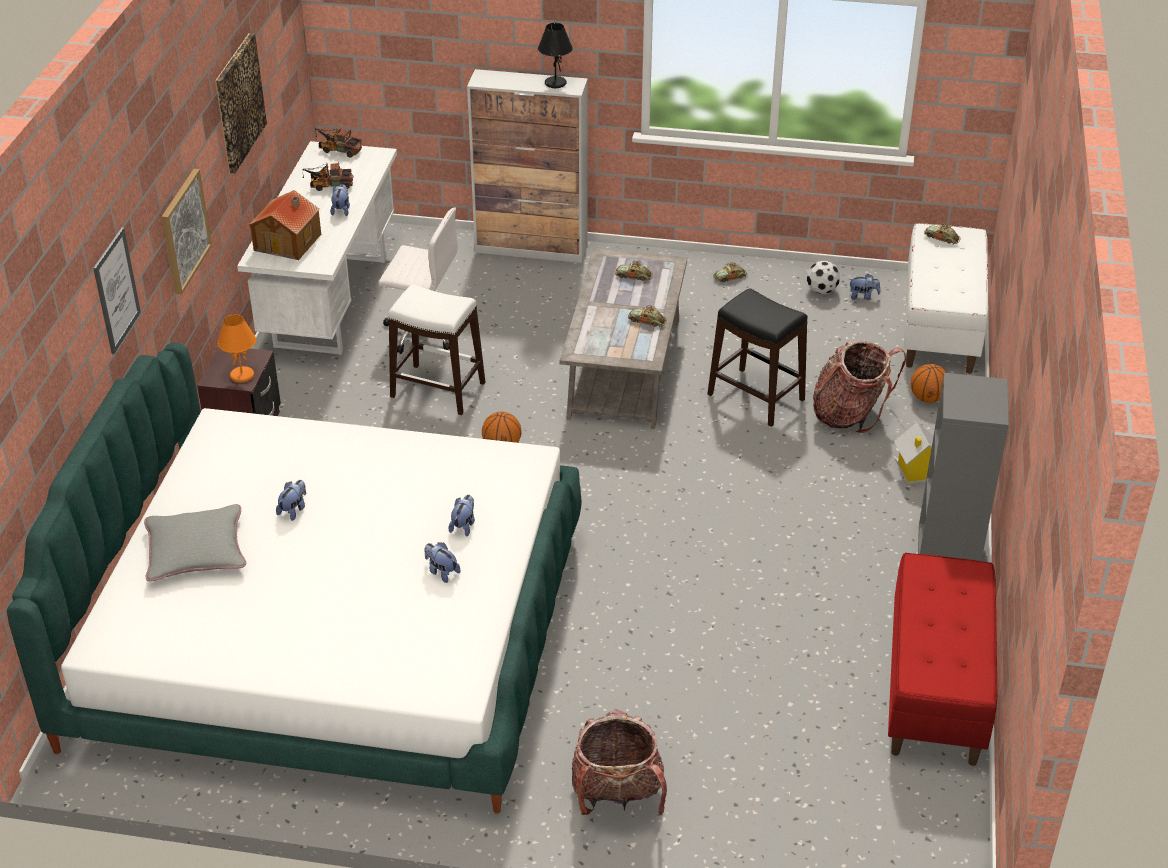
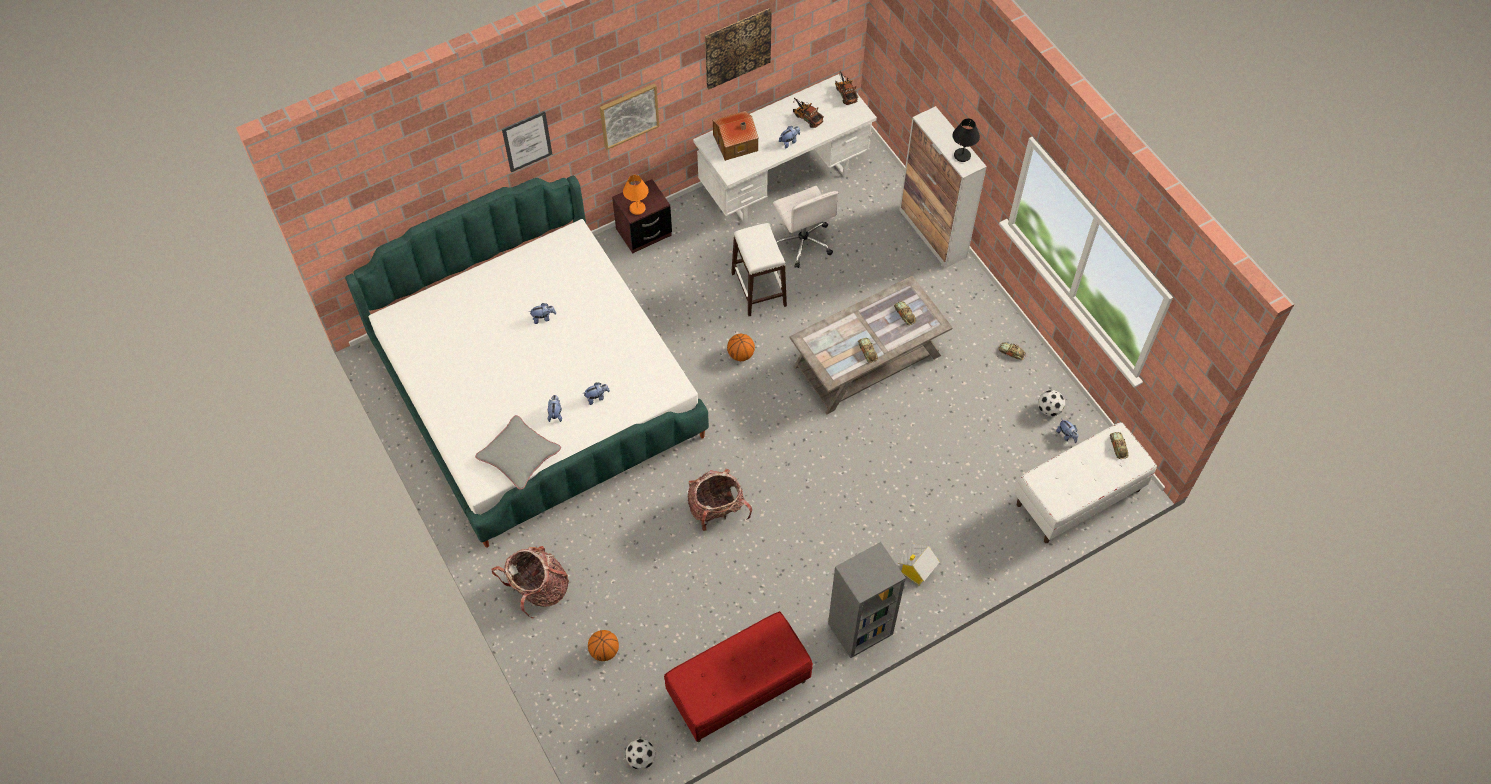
camera: 50 degrees right, 20 degrees up
grey pillow [144,504,246,582] -> grey pillow moved to [475,415,561,490]
black stool [707,288,807,427] -> none
backpack [813,341,907,433] -> backpack moved to [687,469,752,531]
basketball [911,364,946,403] -> basketball moved to [588,630,619,661]
none -> football [625,739,656,770]

